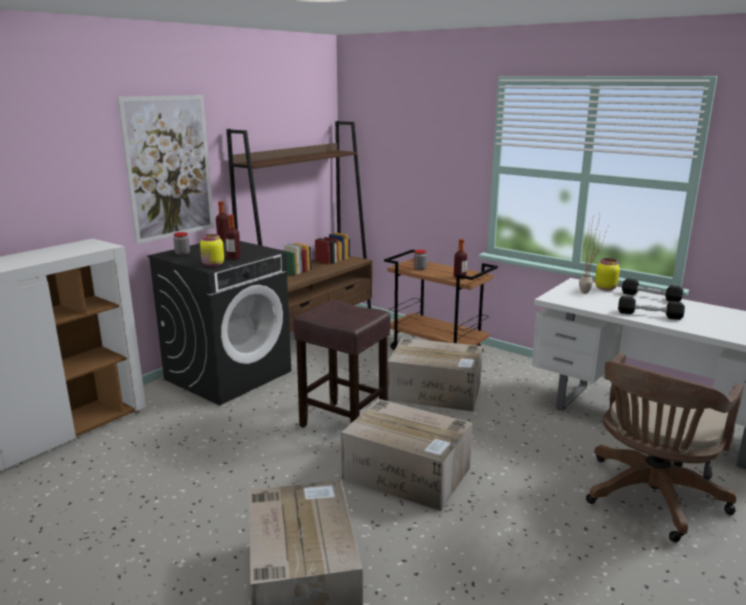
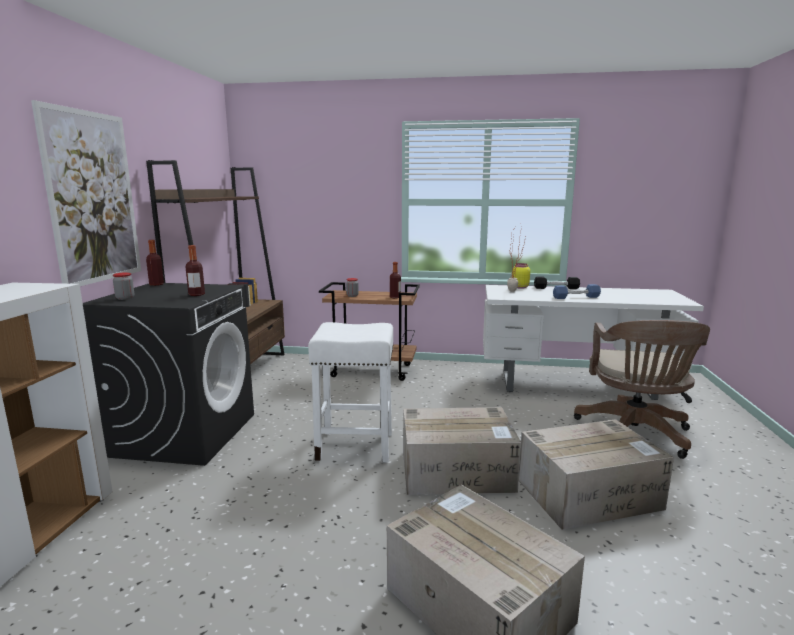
camera: 30 degrees left, 5 degrees down
yellow jar [200,234,224,267] -> none
brown stool [293,300,391,428] -> white stool [308,322,393,463]
cardboard box [388,338,483,412] -> cardboard box moved to [519,419,674,530]
black dumbbell [618,296,685,320] -> blue dumbbell [553,284,601,299]

